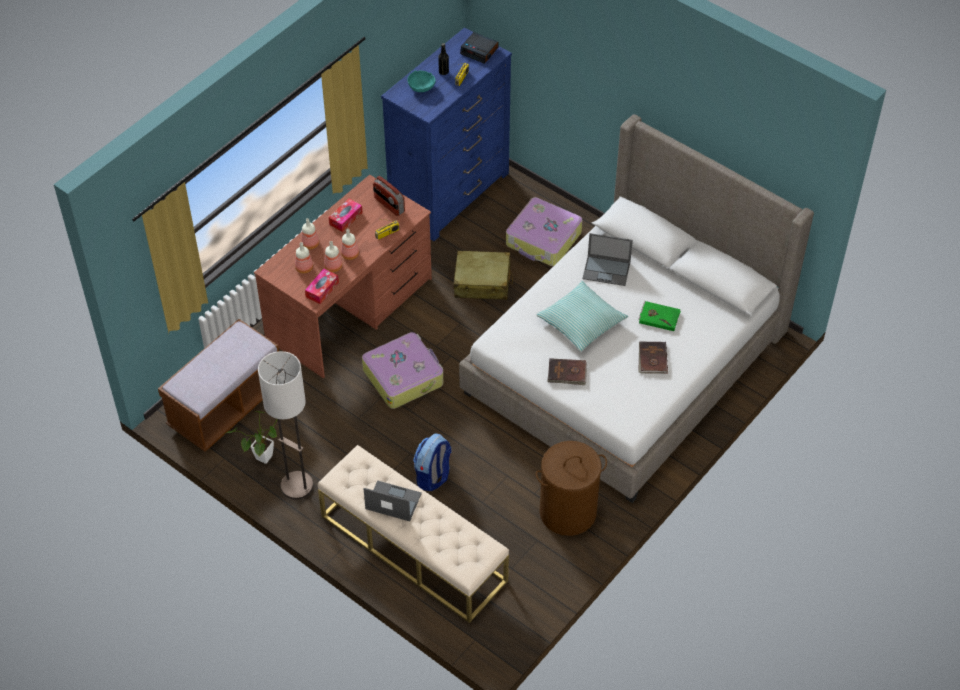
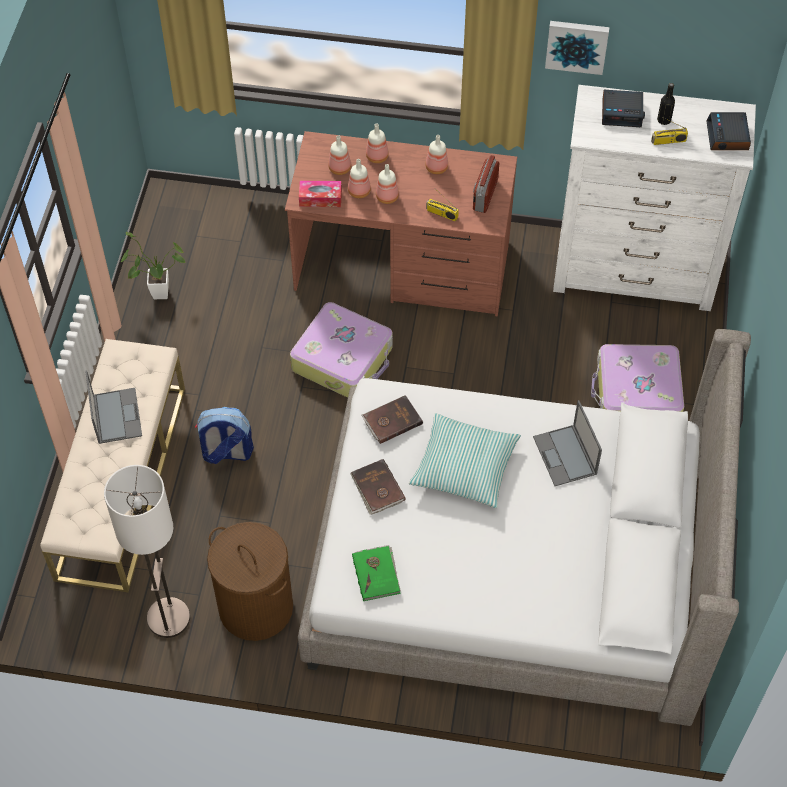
camera: 60 degrees right, 5 degrees up
brown bench [158,319,279,452] -> none
floor lamp [258,351,313,500] -> floor lamp moved to [104,465,190,638]
tissue box [329,199,363,232] -> bottle [425,135,448,174]
blue dresser [381,27,512,241] -> white dresser [553,85,756,311]
turquoise bowl [408,70,436,92] -> alarm clock [602,90,645,127]
beige suitcase [454,251,513,300] -> none
brown book [638,342,668,374] -> brown book moved to [362,395,423,444]
green book [639,301,681,331] -> green book moved to [352,545,401,601]
none -> picture [545,21,610,75]

